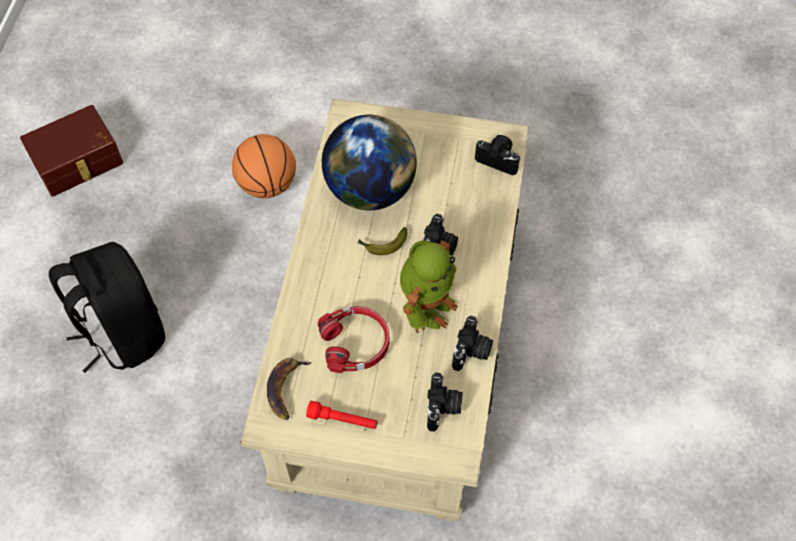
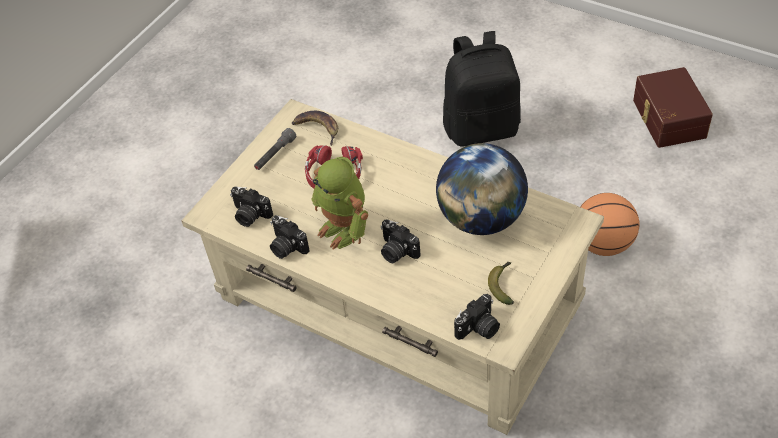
camera: 115 degrees right, 10 degrees down
red flashlight [306,401,377,429] -> grey flashlight [254,128,296,170]
banana [358,227,408,255] -> banana moved to [488,262,514,305]

